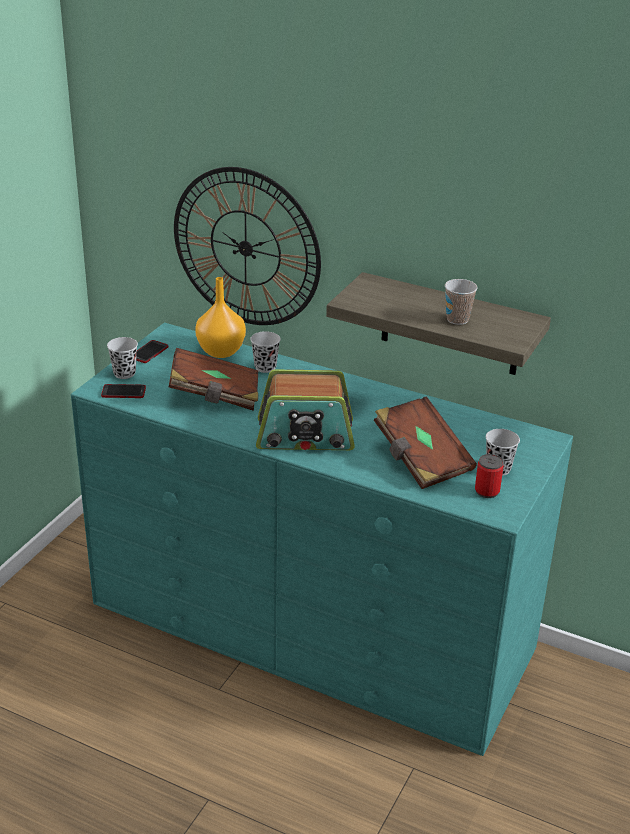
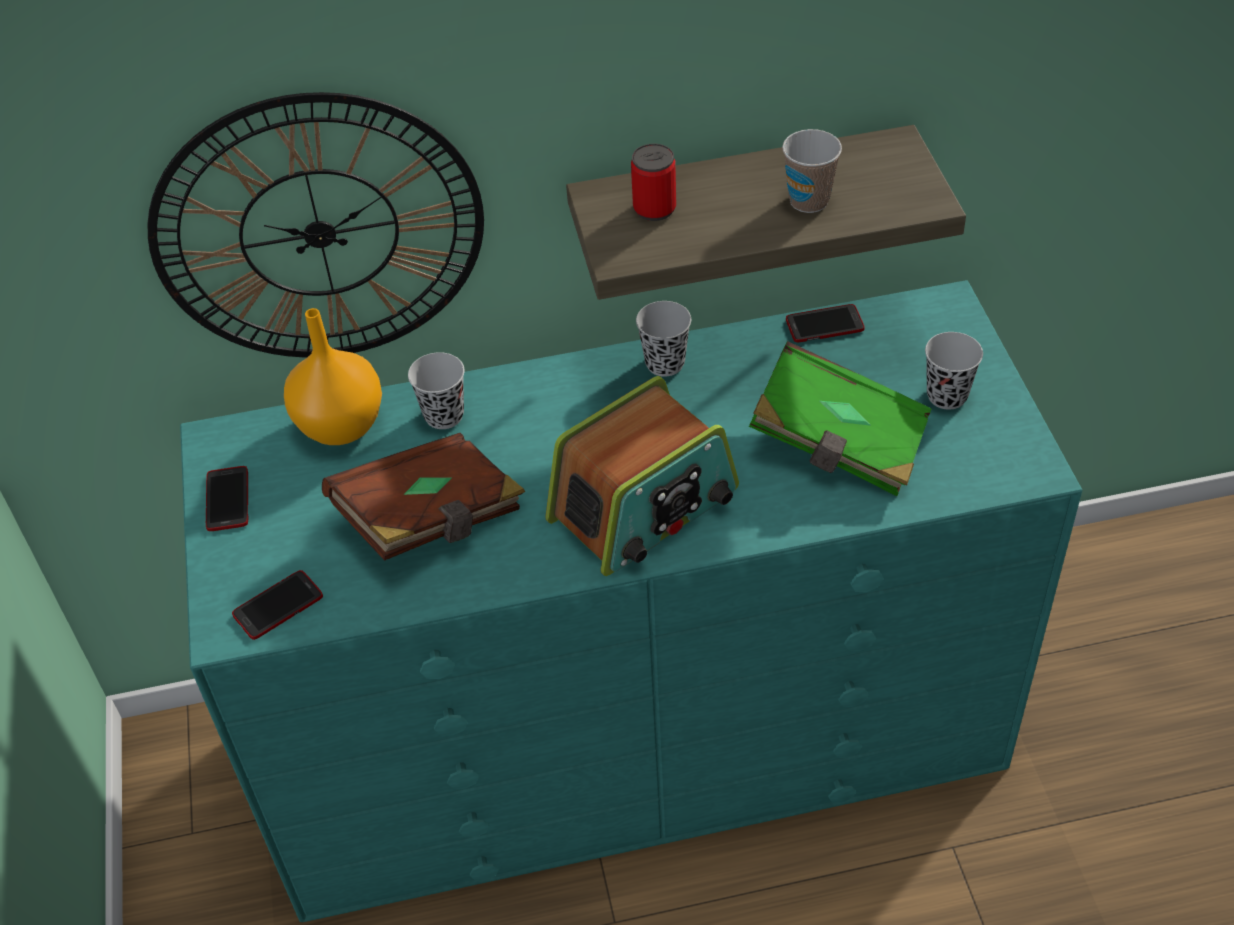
camera: 35 degrees left, 15 degrees up
black cup [107,337,138,379] -> black cup moved to [636,301,691,377]
brown book [374,396,477,489] -> green book [749,341,932,496]
can [475,454,504,498] -> can moved to [631,144,676,221]
none -> phone [786,304,865,343]

